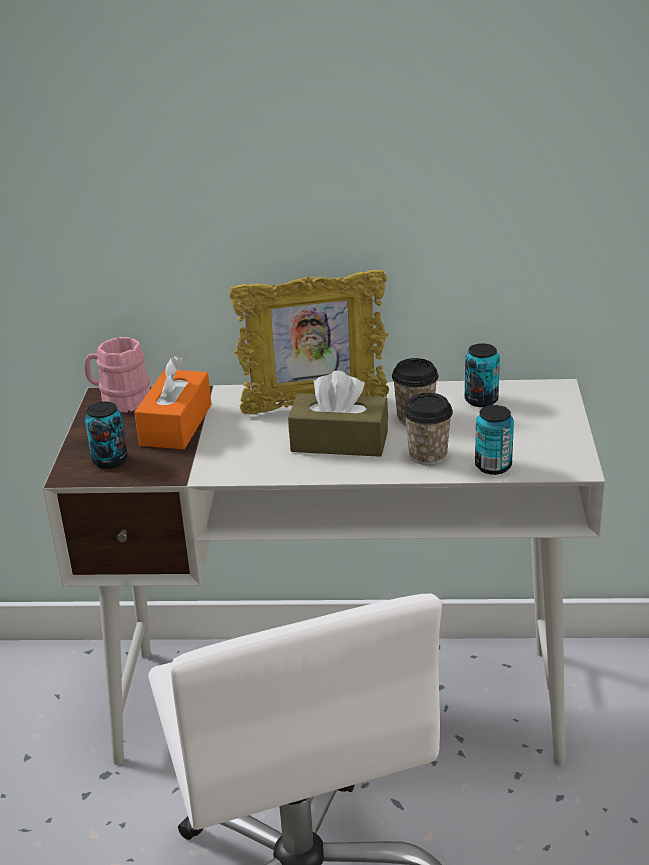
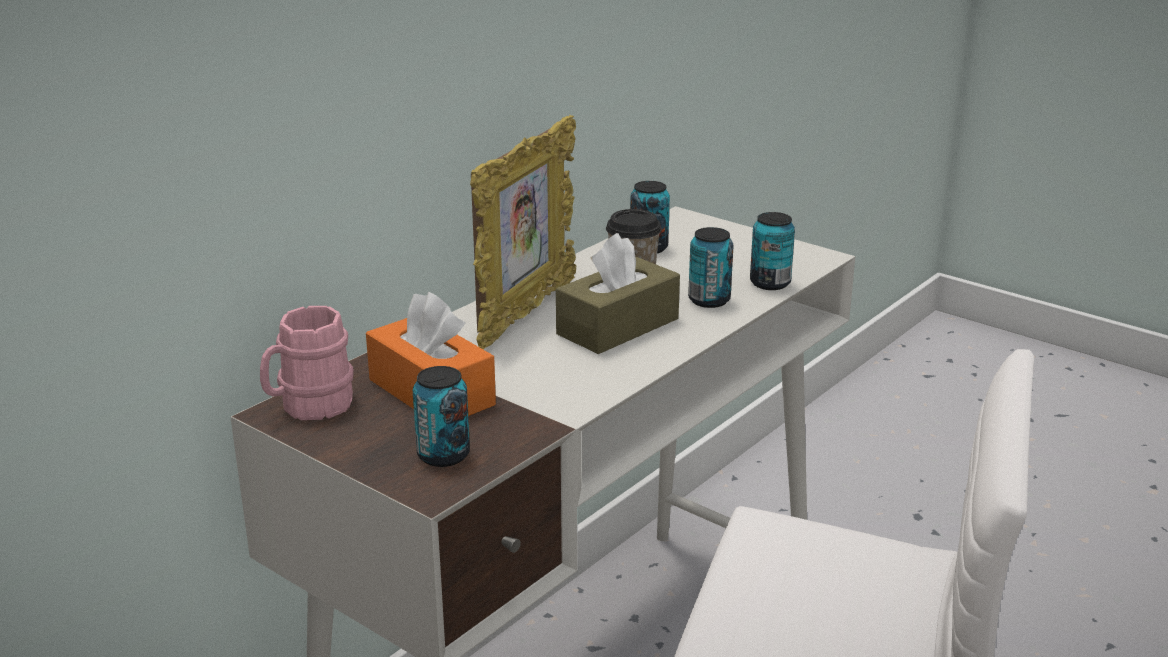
camera: 55 degrees left, 5 degrees down
cup [403,393,453,465] -> can [688,227,734,308]

